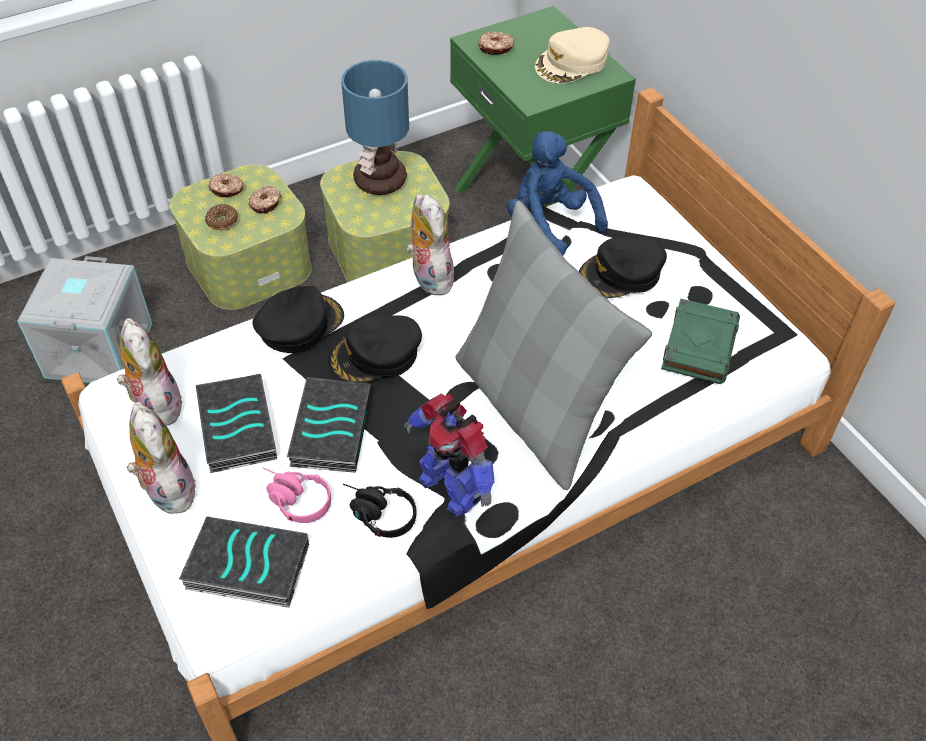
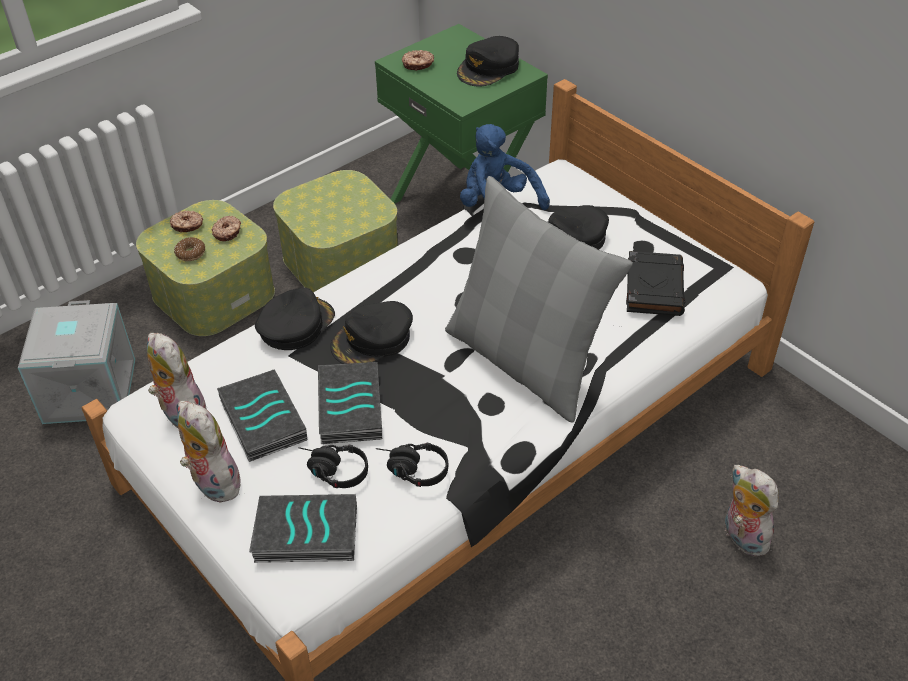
camera: 10 degrees left, 5 degrees down
pink headphones [263,467,331,523] -> black headphones [299,445,368,488]
table lamp [341,60,409,195] -> none
toy robot [404,394,495,517] -> none
plush toy [406,194,455,295] -> plush toy moved to [725,465,778,556]
beige cap [535,27,610,83] -> black cap [457,36,519,86]
green book [661,299,740,384] -> black book [626,251,685,316]

